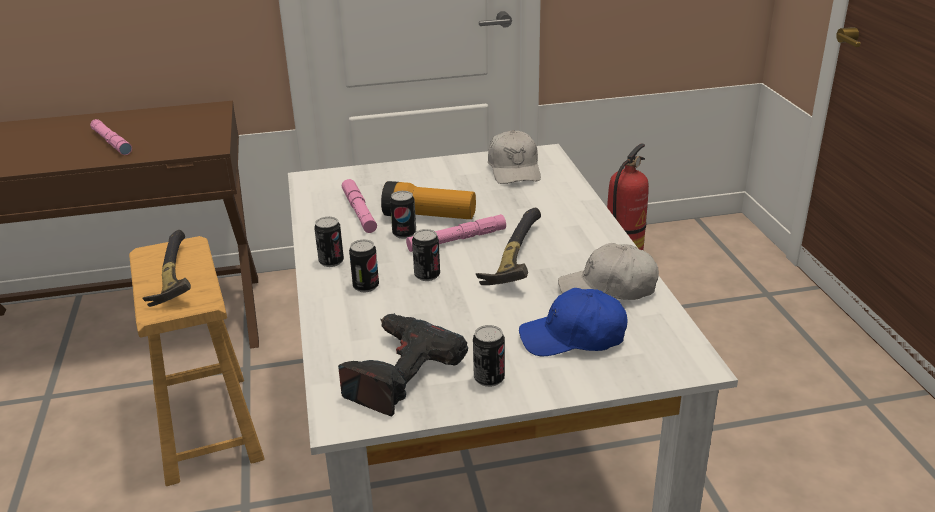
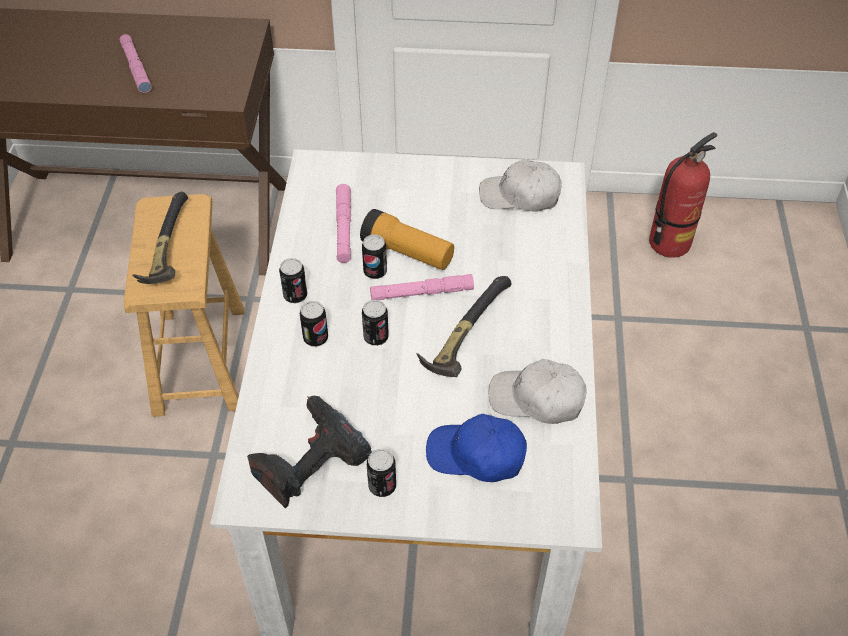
camera: 15 degrees right, 20 degrees up
white cap [488,130,541,184] -> white cap turned 90 degrees clockwise [479,159,562,212]

